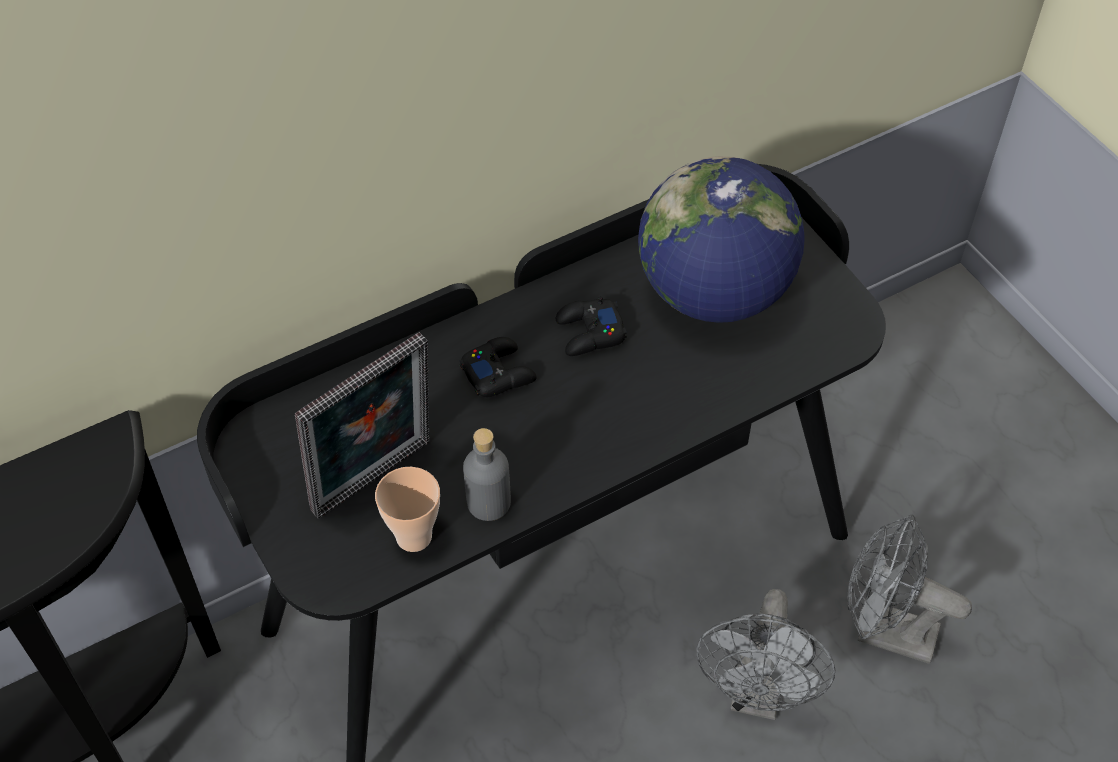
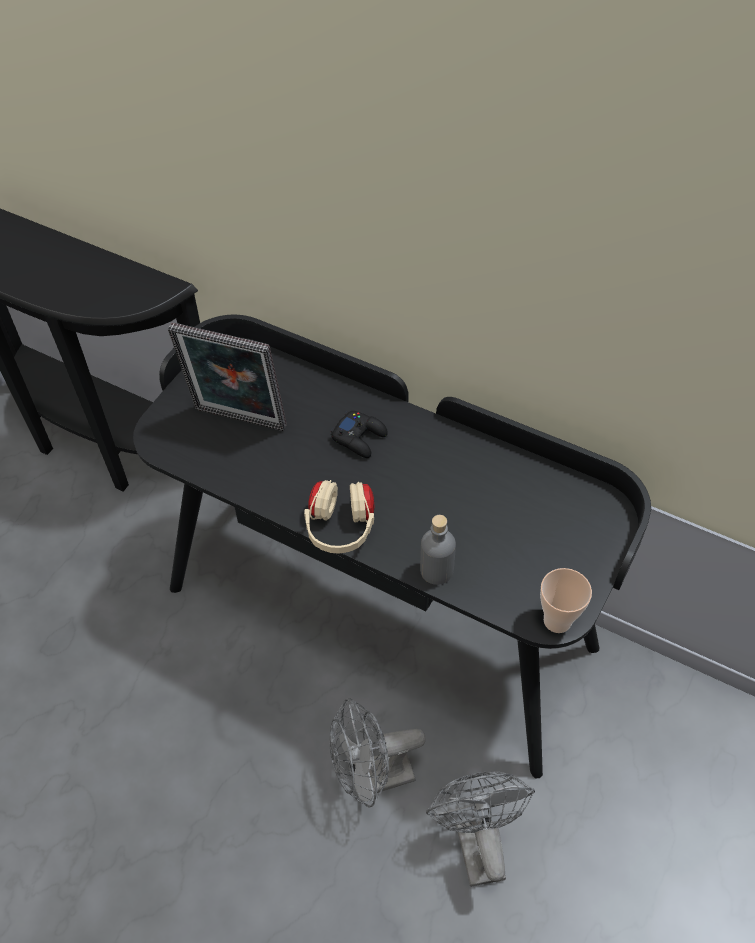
camera: 60 degrees right, 0 degrees up
cup [375,467,440,552] -> cup moved to [540,568,592,633]
grey bottle [463,428,511,521] -> grey bottle moved to [420,515,456,585]
black game controller [556,296,627,356] -> none
globe [638,156,804,323] -> none
none -> beige headphones [304,480,374,554]

